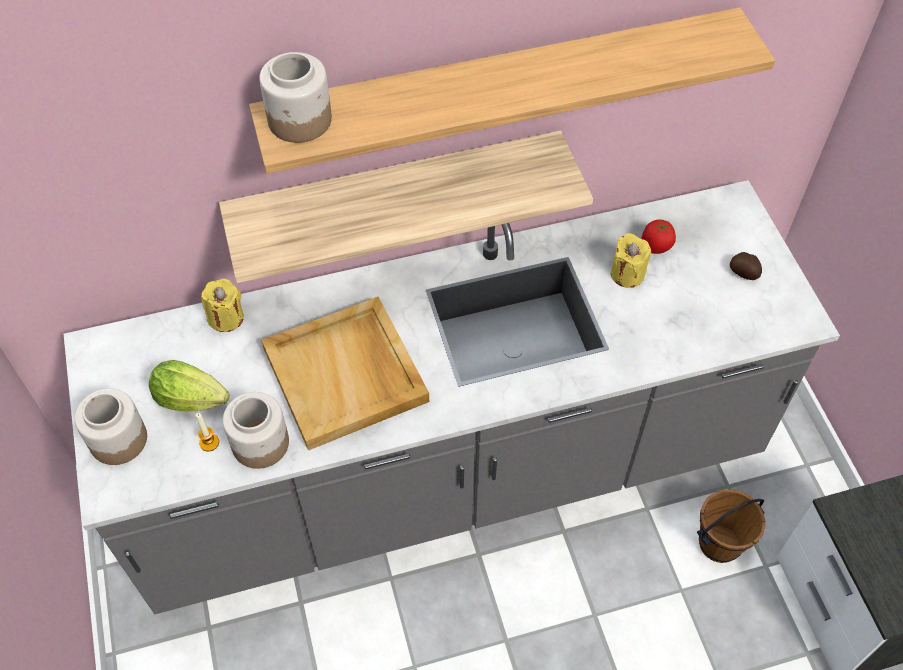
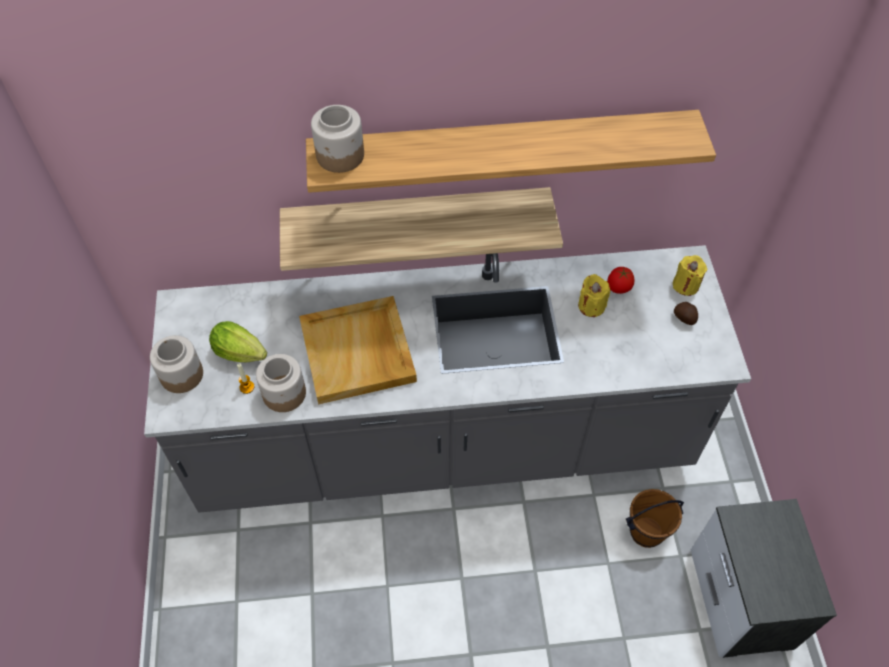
camera: 10 degrees right, 0 degrees up
yellow candle [201,279,244,332] -> yellow candle moved to [673,255,707,296]

